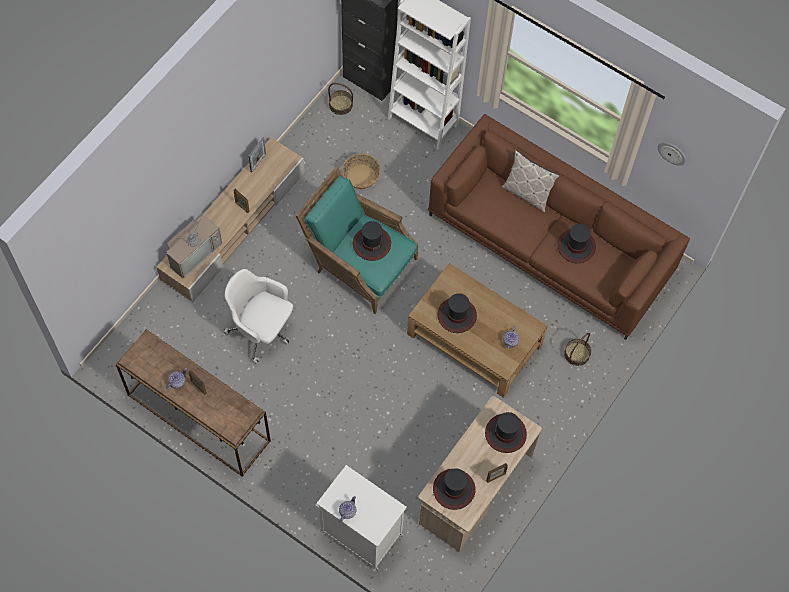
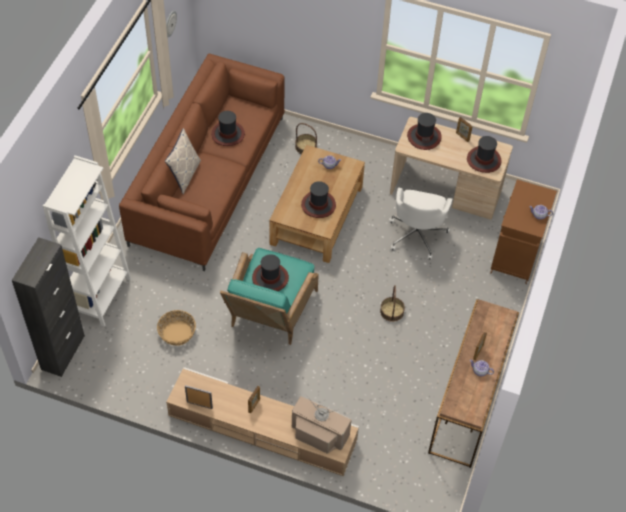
camera: 105 degrees left, 10 degrees down
white office chair [223,269,293,364] -> white office chair moved to [389,187,452,260]
white cabinet [315,465,407,570] -> brown cabinet [490,180,557,284]
basket [328,83,353,115] -> basket moved to [380,285,405,322]

